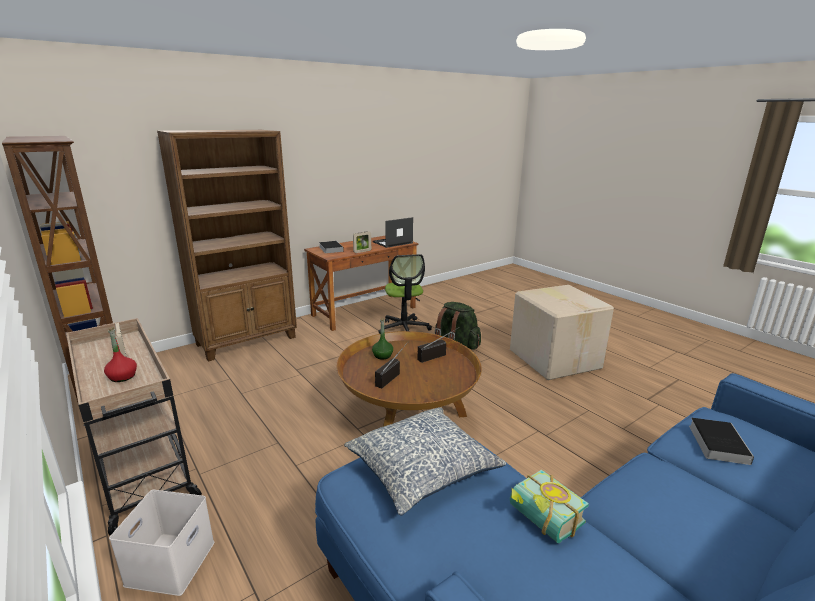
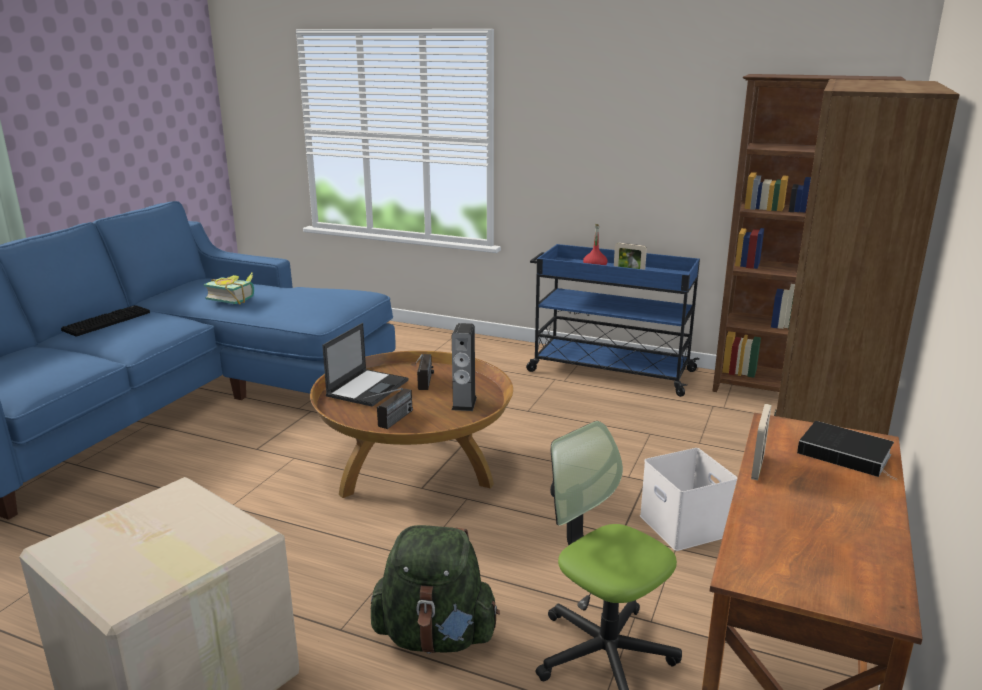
camera: 150 degrees right, 0 degrees up
beige cart [66,318,202,535] -> blue cart [526,244,700,397]
white storage box [109,490,214,596] -> white storage box moved to [640,448,737,551]
pillow [344,407,506,516] -> none
green bottle [372,318,393,360] -> speaker [452,323,477,411]
laptop [373,217,413,248] -> laptop moved to [322,323,408,407]
book [689,418,754,465] -> none
none -> keyboard [61,305,150,337]

